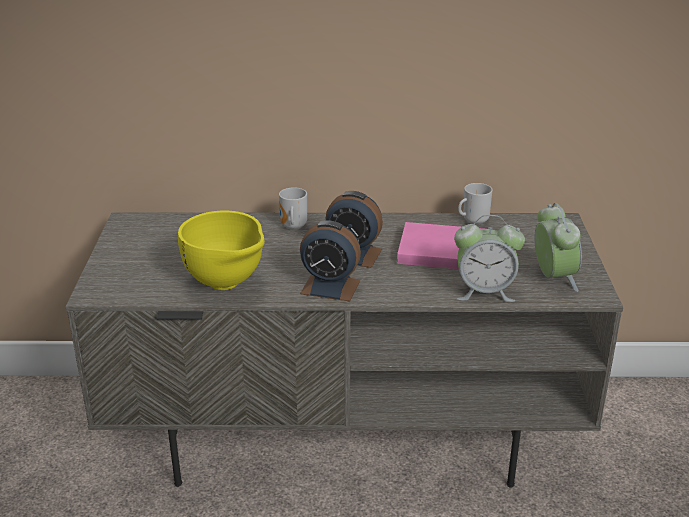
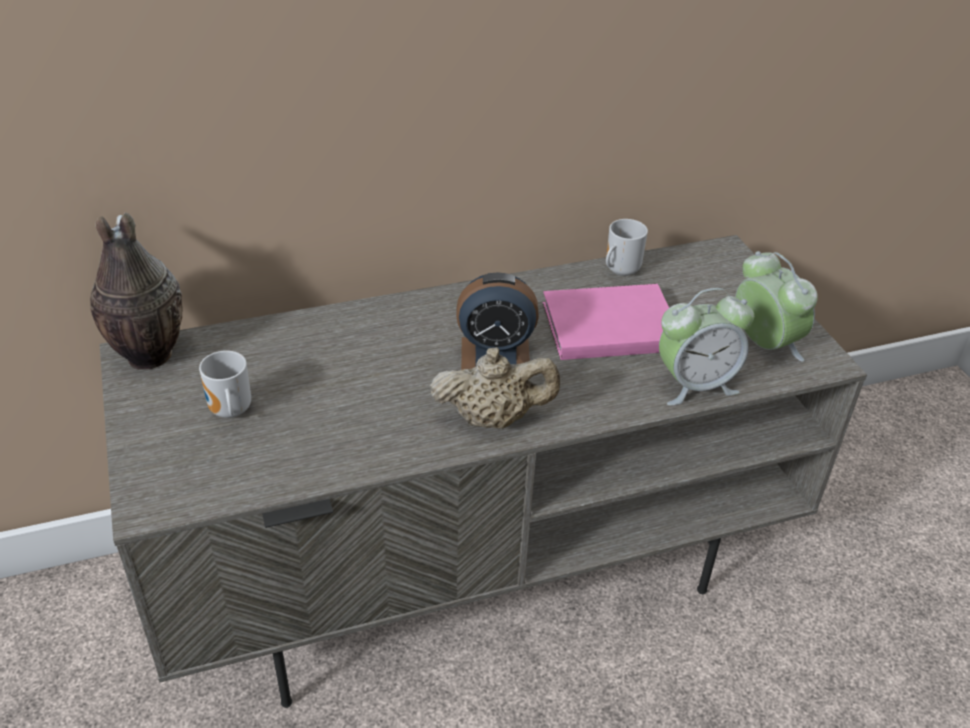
camera: 20 degrees left, 10 degrees up
yellow bowl [178,211,265,290] -> none
mug [279,187,307,230] -> mug moved to [199,350,251,418]
alarm clock [300,220,361,302] -> beige teapot [430,347,560,429]
none -> vase [90,212,183,370]

